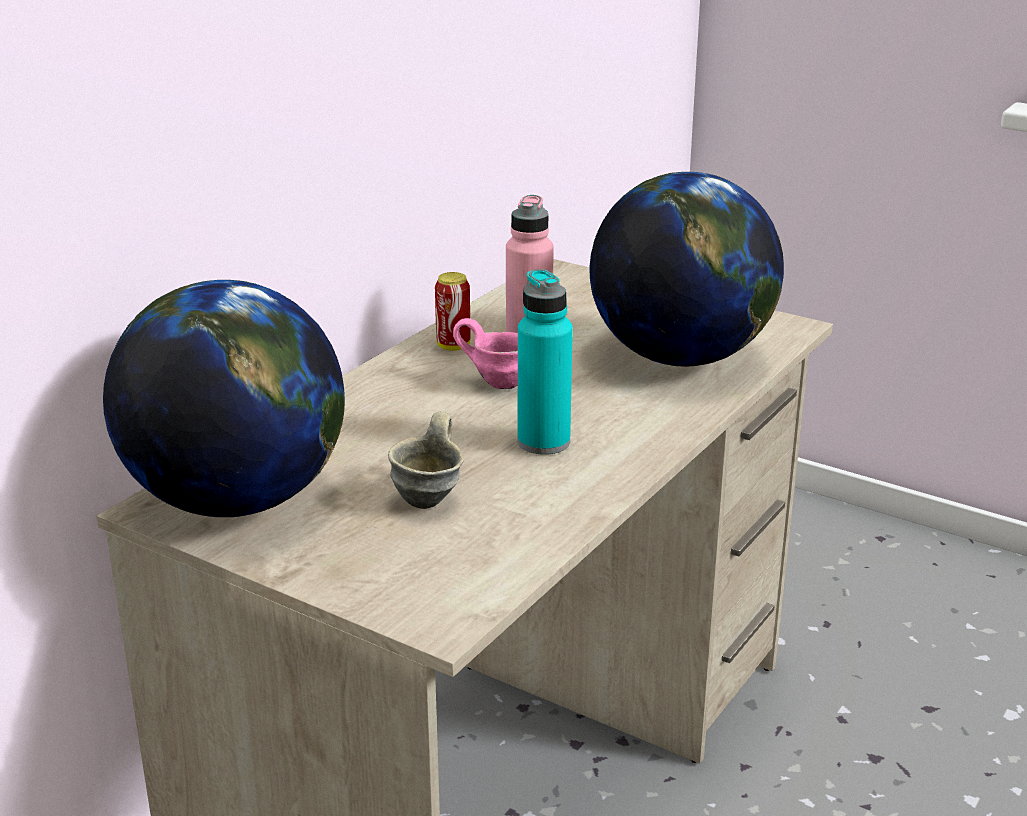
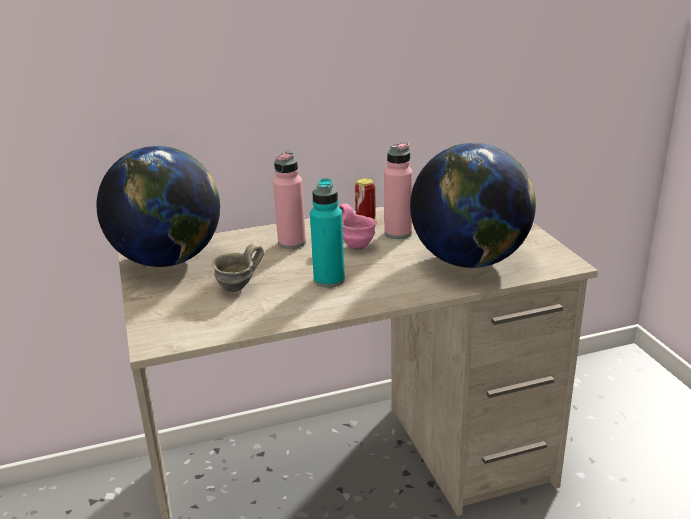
camera: 40 degrees right, 0 degrees up
none -> pink bottle [273,151,306,249]

